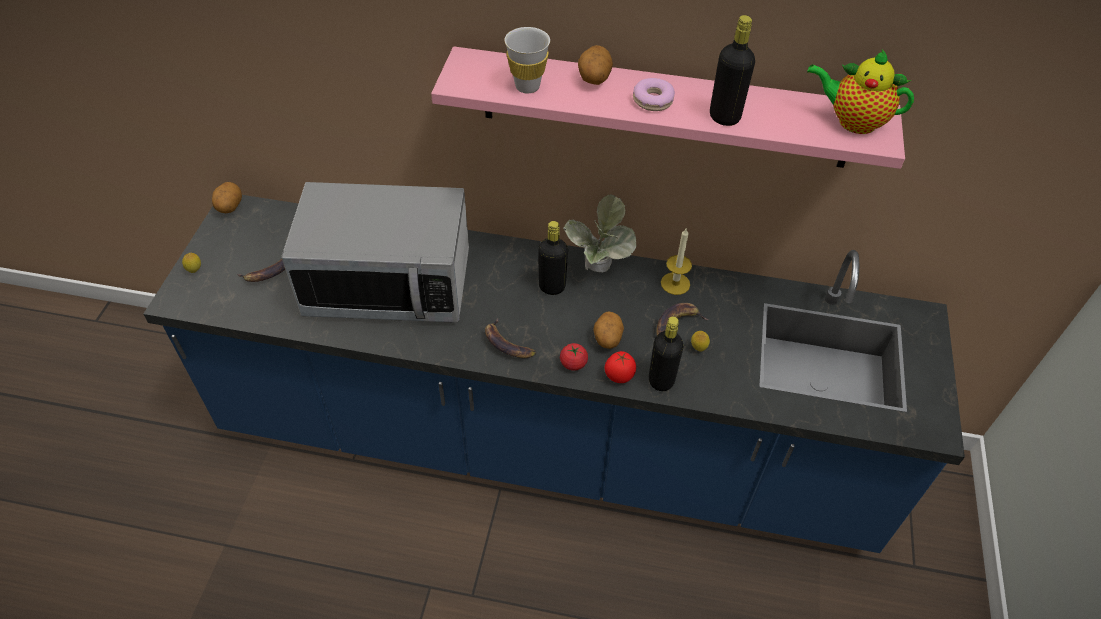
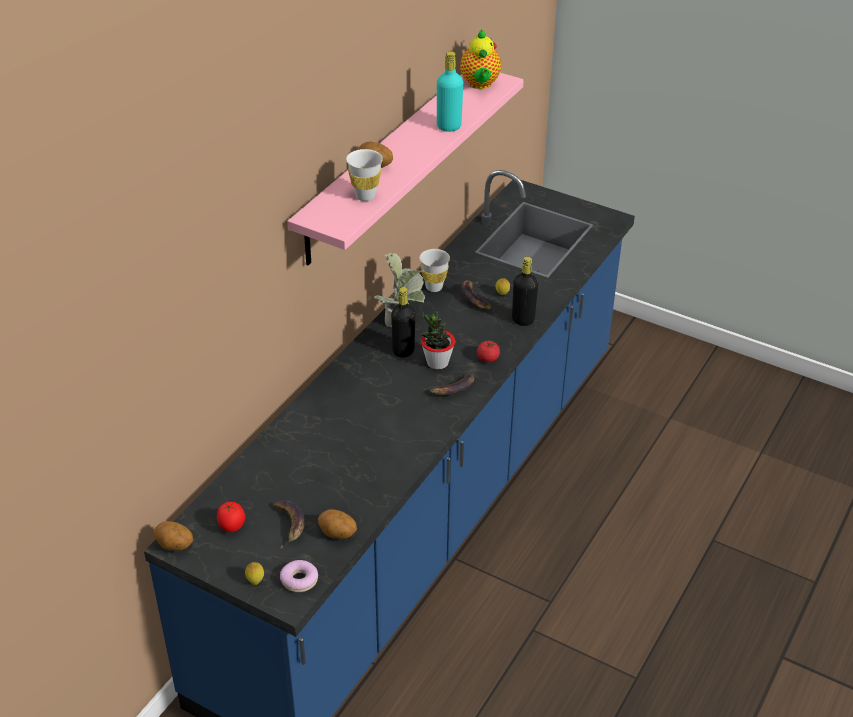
camera: 70 degrees left, 10 degrees down
microwave [281,182,469,323] -> none
potato [593,312,624,349] -> potato moved to [318,509,357,539]
tomato [605,351,636,383] -> tomato moved to [217,502,245,532]
donut [633,78,675,111] -> donut moved to [280,560,318,592]
candle [661,229,692,295] -> white cup [419,249,450,292]
black bottle [710,15,755,126] -> turquoise bottle [437,51,463,132]
teapot [808,49,914,134] -> teapot turned 45 degrees counterclockwise [460,30,501,89]
none -> potted plant [421,311,455,370]

